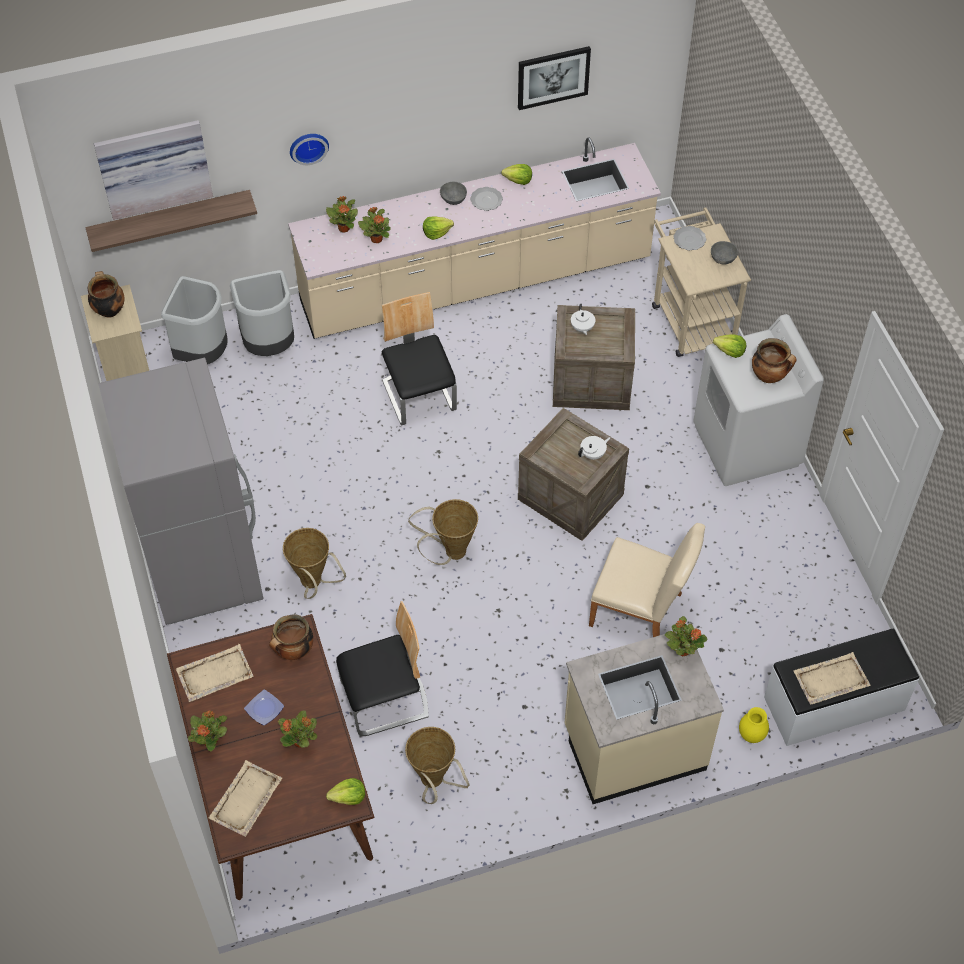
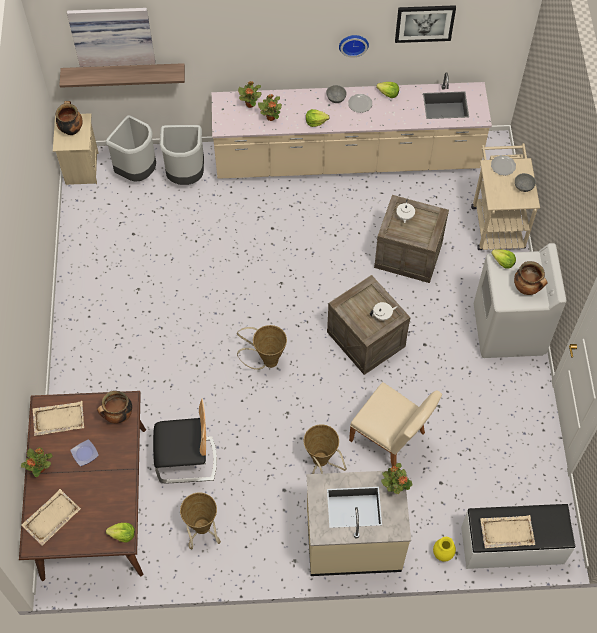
camera: 15 degrees right, 5 degrees up
grey fridge [98,358,263,625] -> none
potted plant [278,710,317,748] -> none
basket [283,528,346,599] -> basket moved to [304,424,347,474]
wall clock [290,134,329,165] -> wall clock moved to [339,35,369,57]
chair [382,292,457,426] -> none

